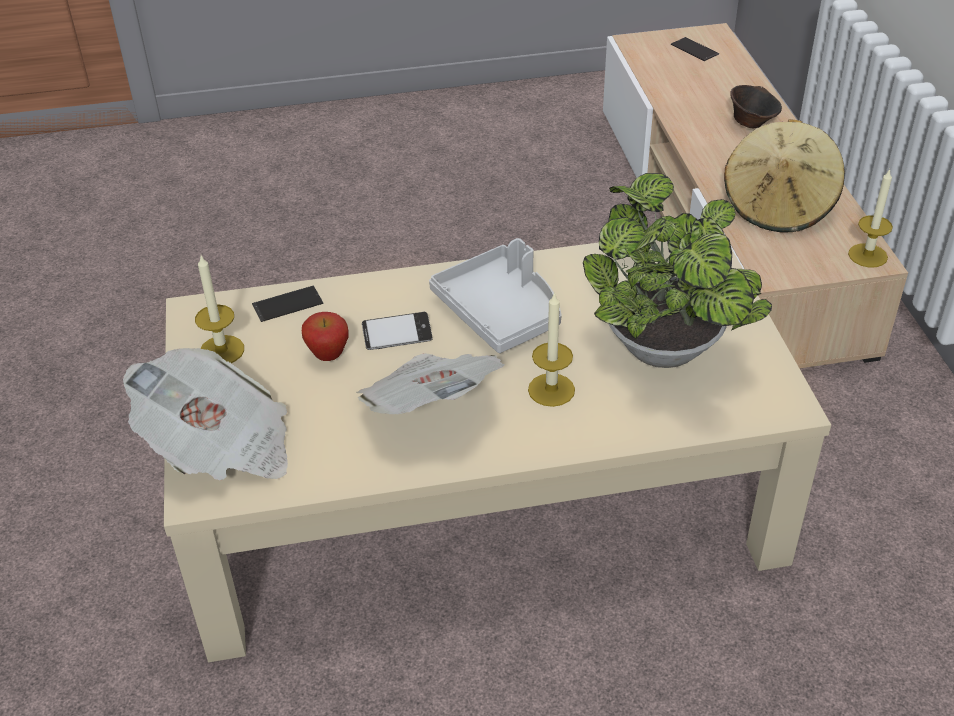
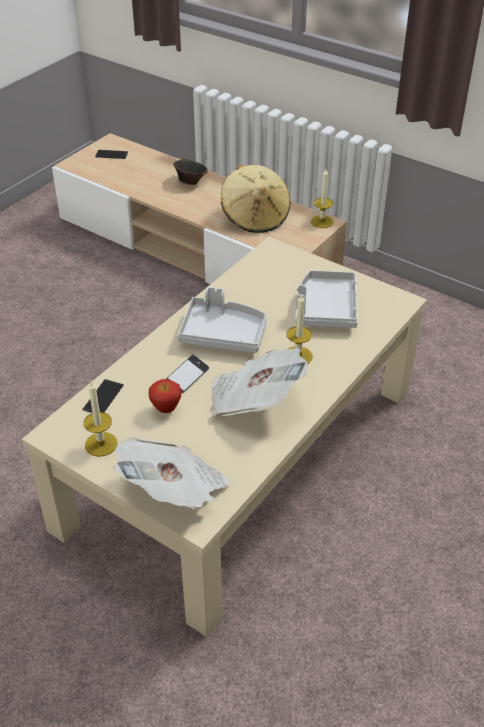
camera: 45 degrees left, 0 degrees up
potted plant [583,173,772,368] -> grey tray [295,270,358,328]

